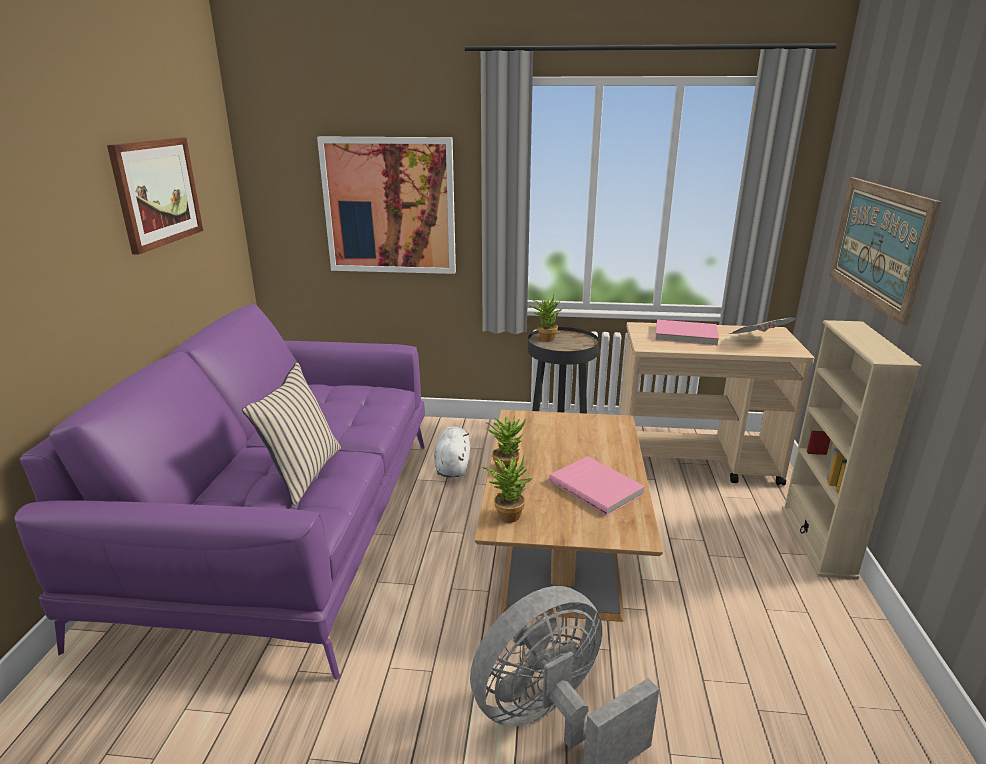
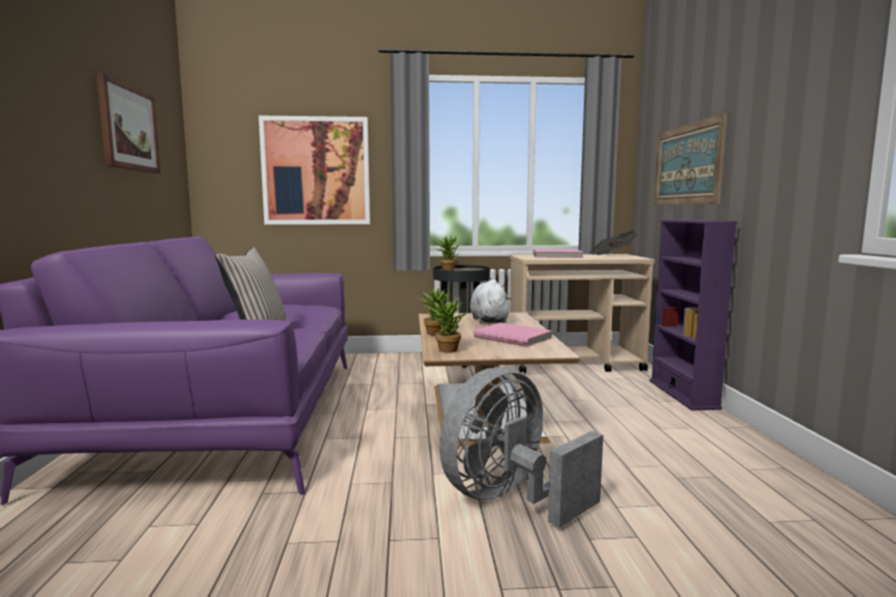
camera: 10 degrees left, 15 degrees down
white plush toy [434,427,470,477] -> white plush toy moved to [470,279,511,323]
beige bookcase [782,320,922,579] -> purple bookcase [649,220,737,411]

